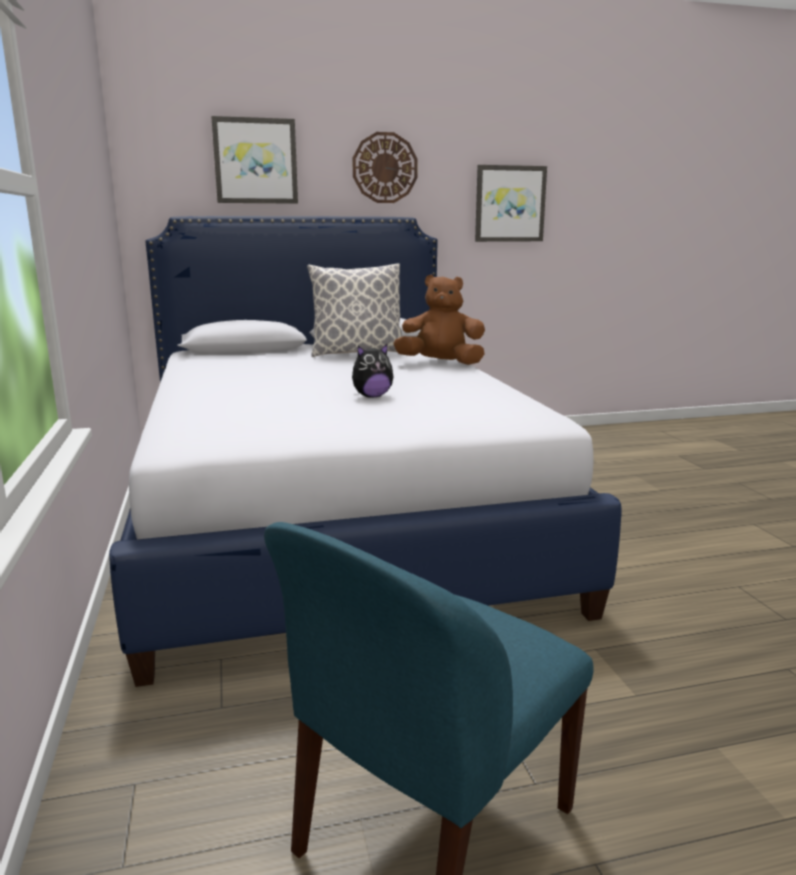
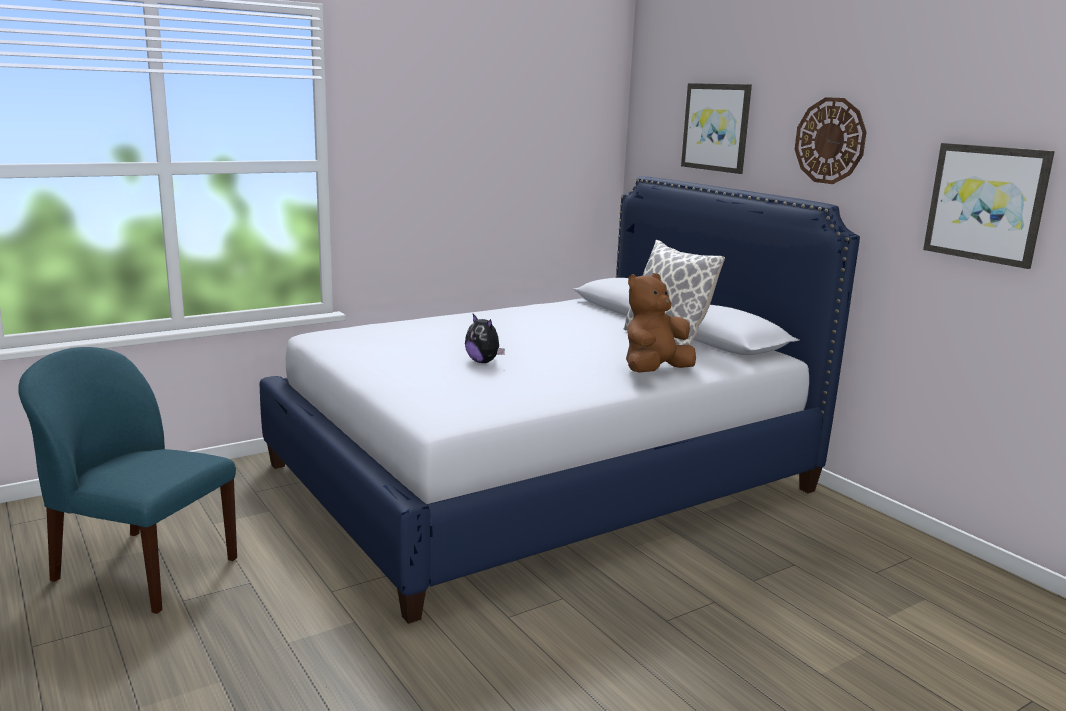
camera: 70 degrees right, 0 degrees up
brown plush toy [393,275,485,365] -> brown plush toy turned 120 degrees counterclockwise [626,273,696,373]

